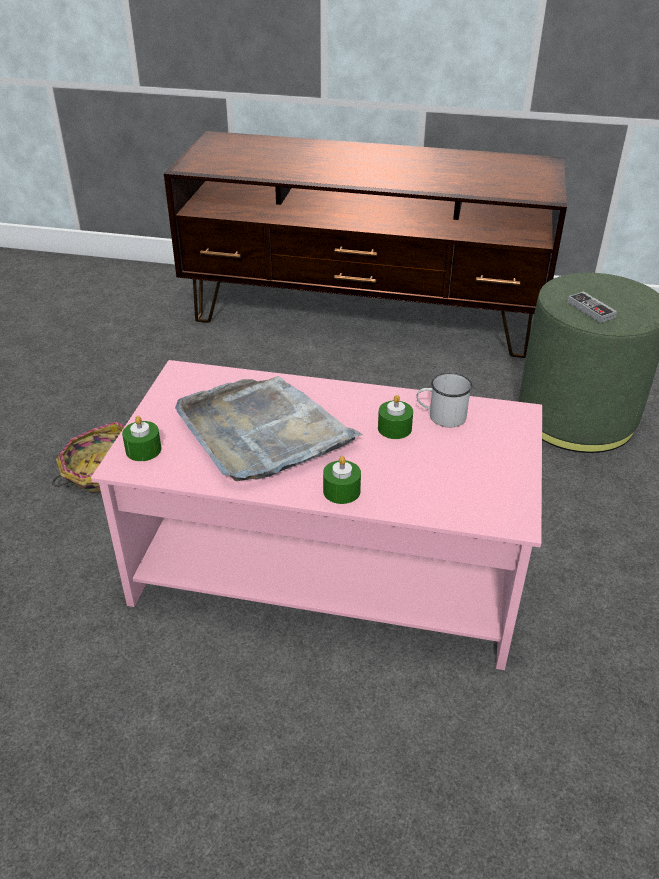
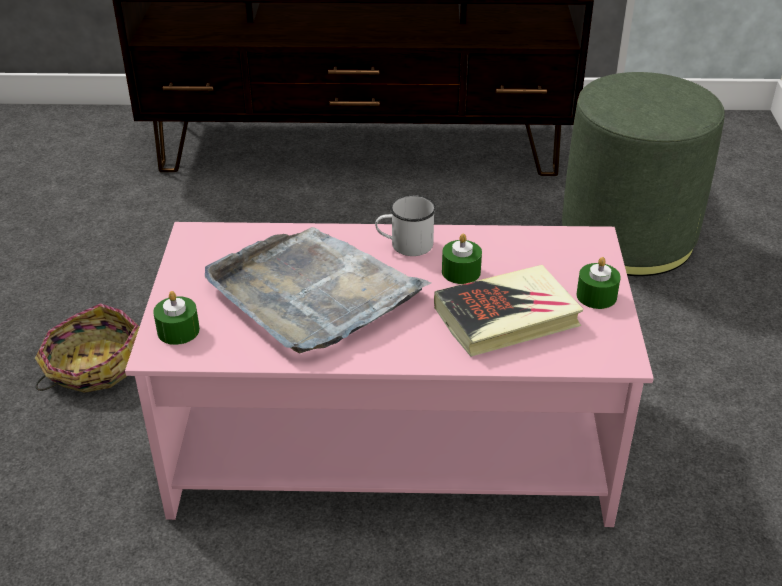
camera: 10 degrees left, 0 degrees up
green candle [323,456,361,504] -> green candle moved to [576,257,621,309]
white mug [417,373,472,428] -> white mug moved to [375,195,436,256]
game controller [567,291,617,323] -> none
none -> book [434,265,584,357]

